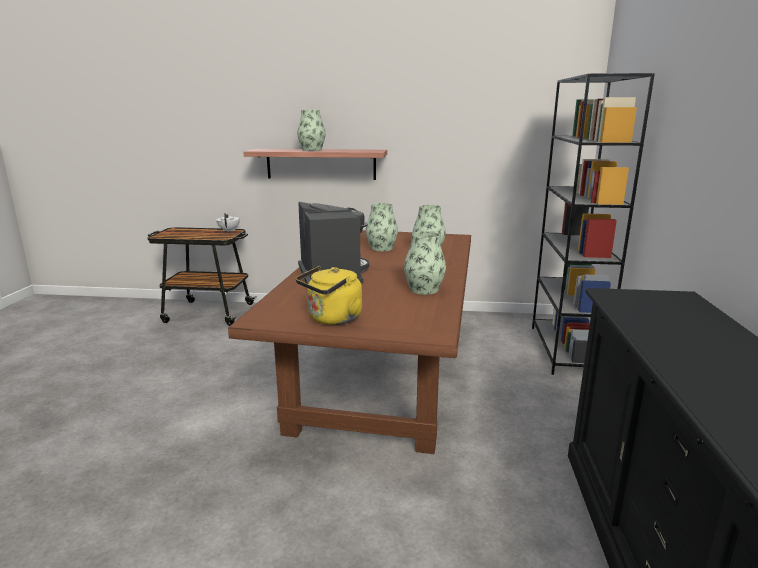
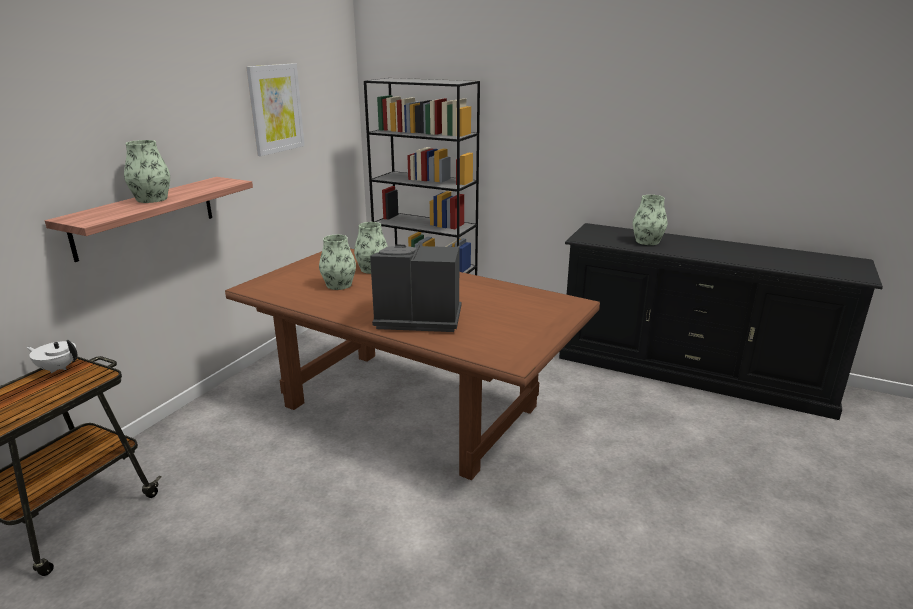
camera: 70 degrees left, 5 degrees up
yellow kettle [296,266,362,325] -> none
vase [404,231,446,295] -> vase moved to [633,195,667,245]
none -> picture [246,63,305,156]

